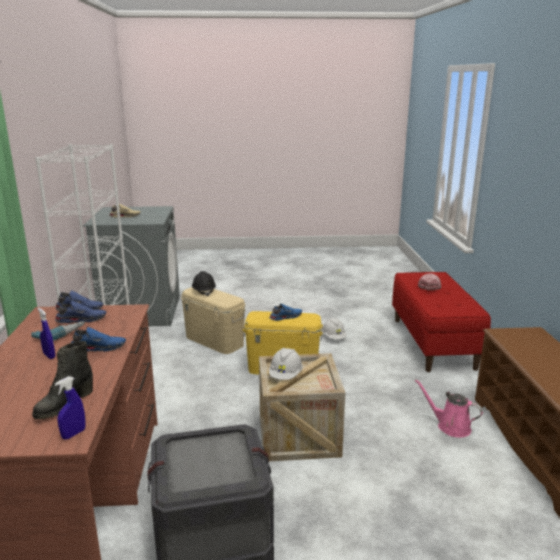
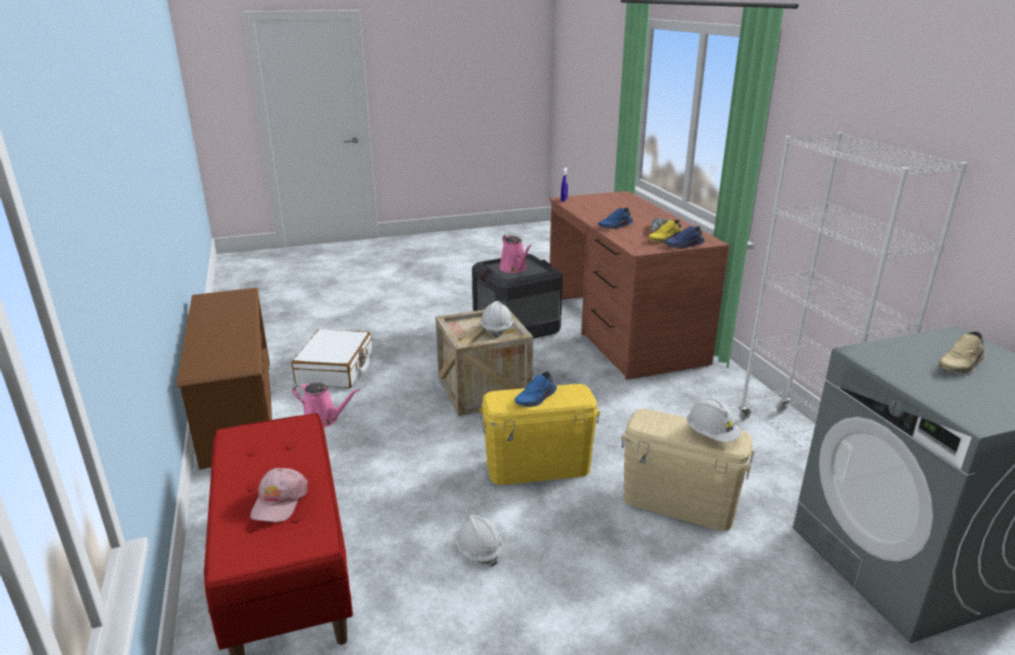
camera: 165 degrees right, 5 degrees up
black boot [32,341,93,419] -> none
blue spray bottle [38,308,55,359] -> none
blue shoe [55,301,106,323] -> yellow shoe [648,219,683,243]
black hard hat [192,271,216,297] -> white hard hat [687,399,741,442]
none -> white suitcase [292,329,373,388]
none -> pink watering can [499,234,531,273]

